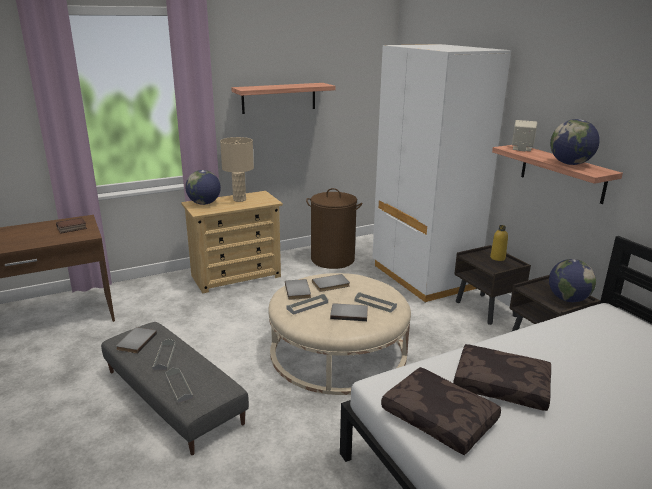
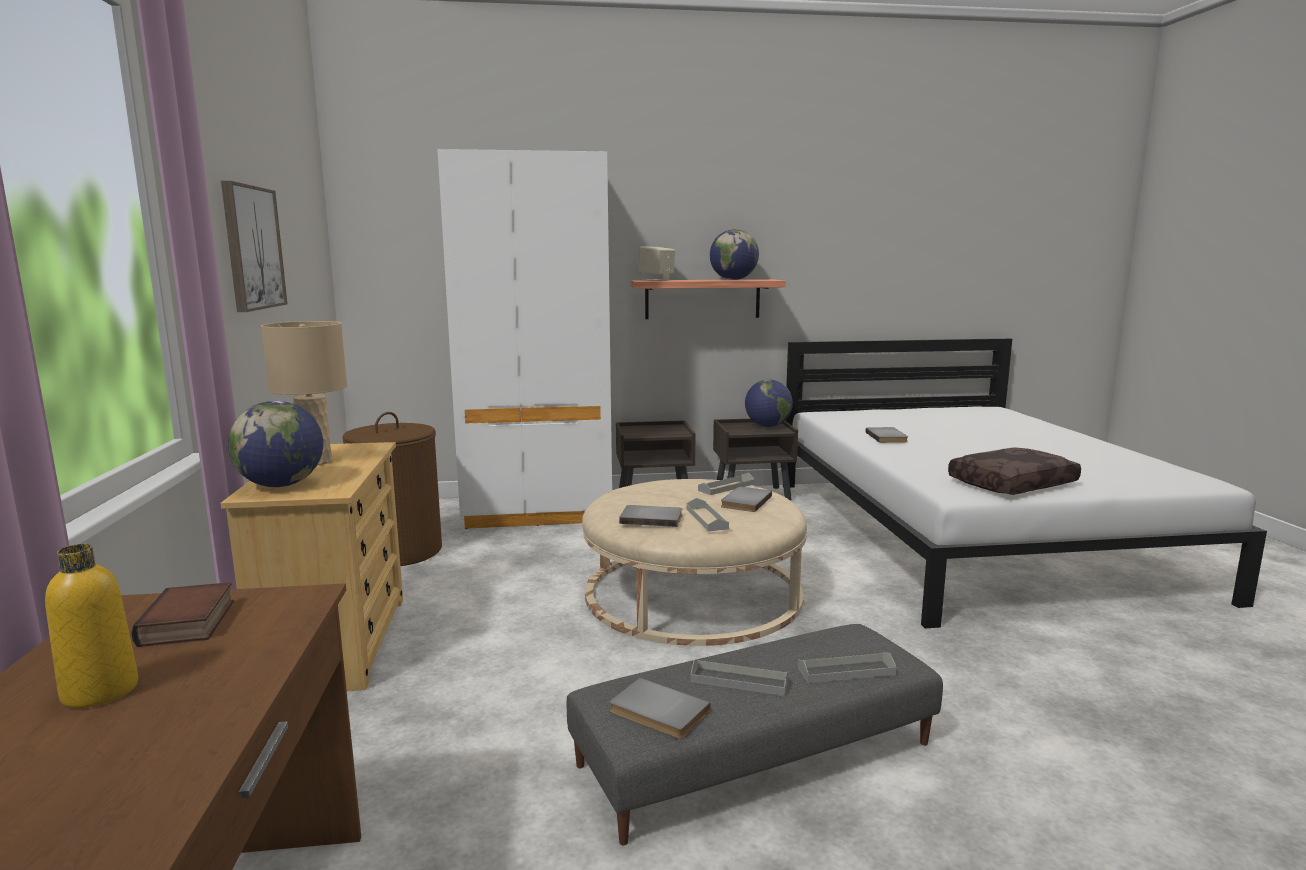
camera: 70 degrees left, 10 degrees down
shelf [231,83,336,114] -> picture [221,181,287,312]
grey book [312,274,350,292] -> grey book moved to [865,427,908,443]
brown pillow [453,344,551,411] -> none
yellow bottle [490,225,508,261] -> yellow bottle moved to [45,544,138,708]

